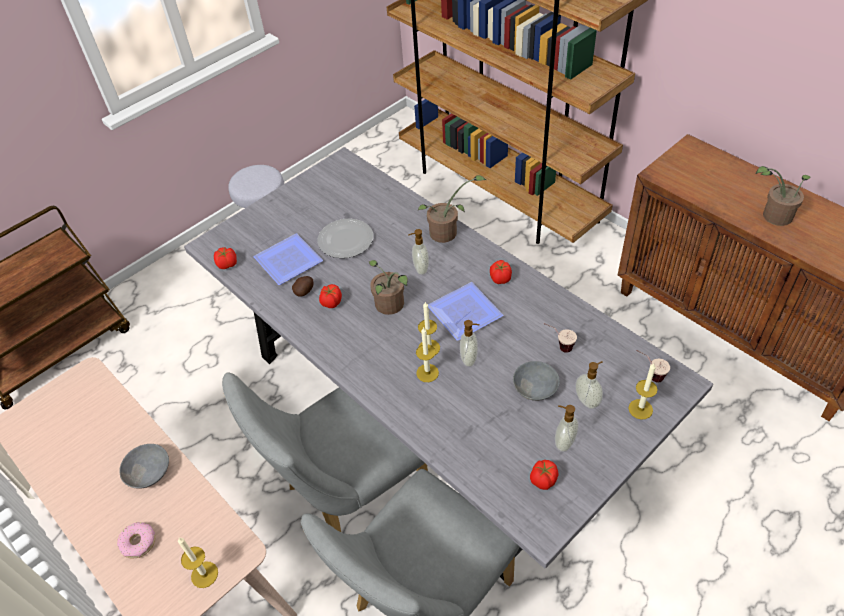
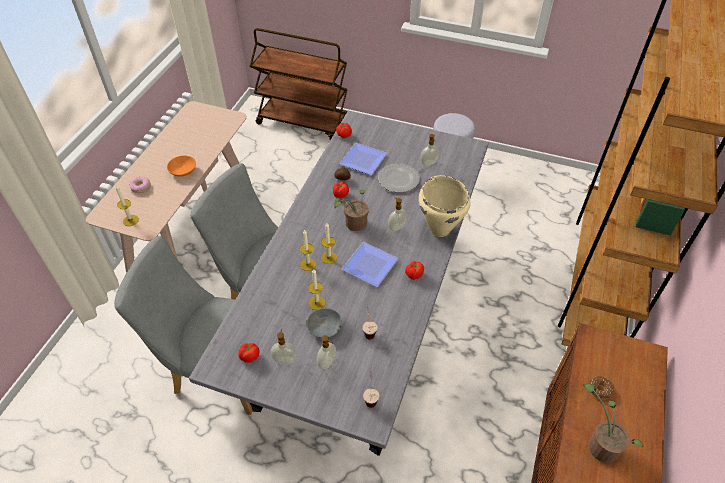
camera: 60 degrees right, 0 degrees up
grey bowl [119,444,169,489] -> orange bowl [167,155,196,177]
potted plant [418,175,486,243] -> beige cooking pot [419,175,471,237]
soap dispenser [460,320,480,367] -> soap dispenser moved to [421,134,439,166]
candle [629,364,658,419] -> candle moved to [308,269,326,310]
none -> donut [589,376,614,399]

